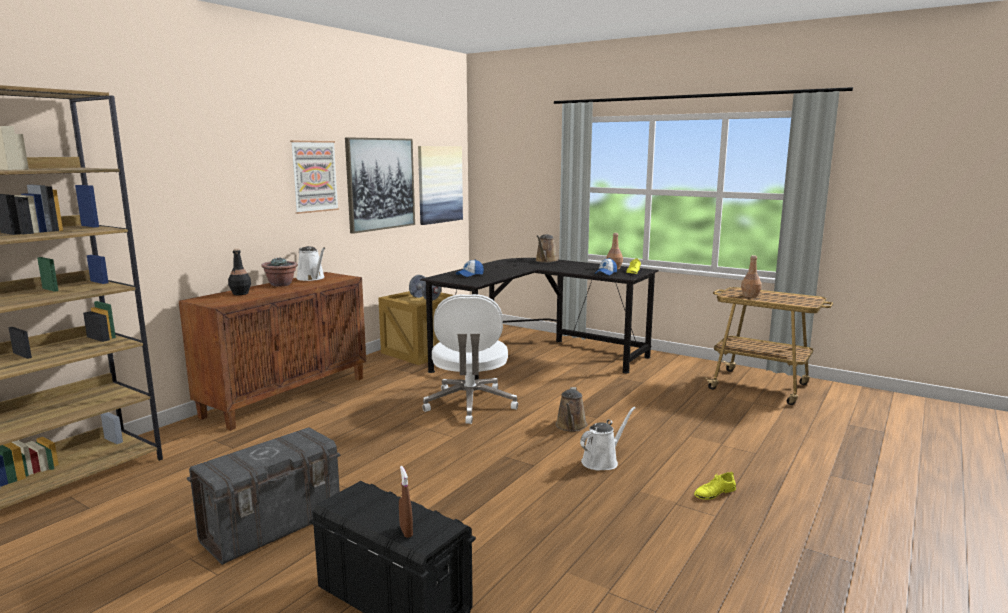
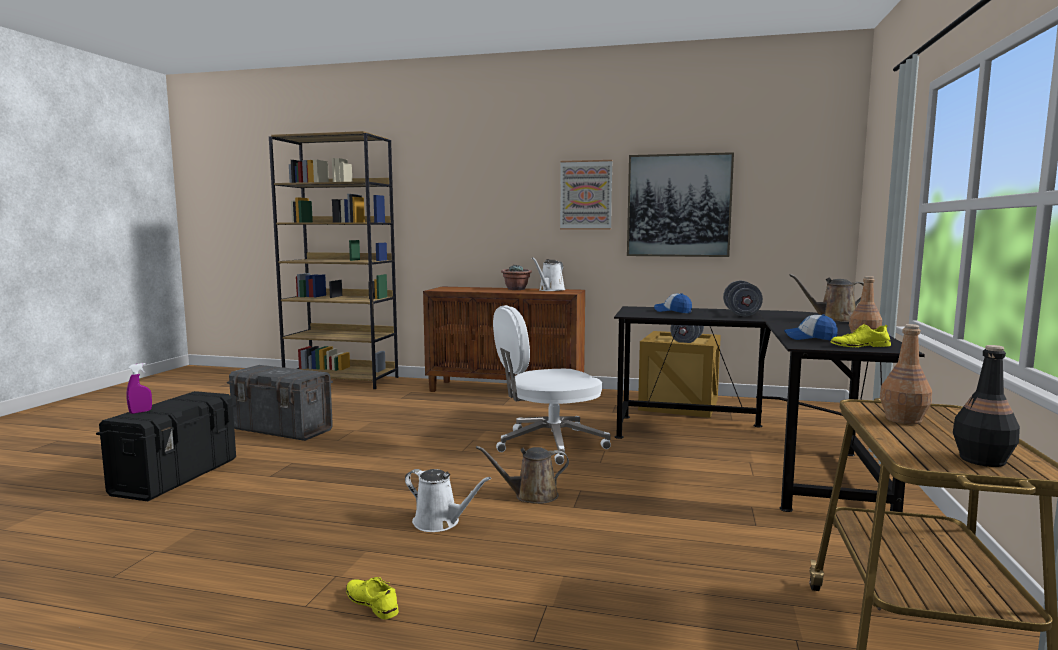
camera: 70 degrees right, 5 degrees down
black bottle [228,249,251,295] -> black bottle moved to [953,345,1020,467]
brown spray bottle [399,466,413,538] -> purple spray bottle [127,363,152,414]
picture [418,146,463,225] -> none
none -> grey dumbbell [723,281,763,316]

